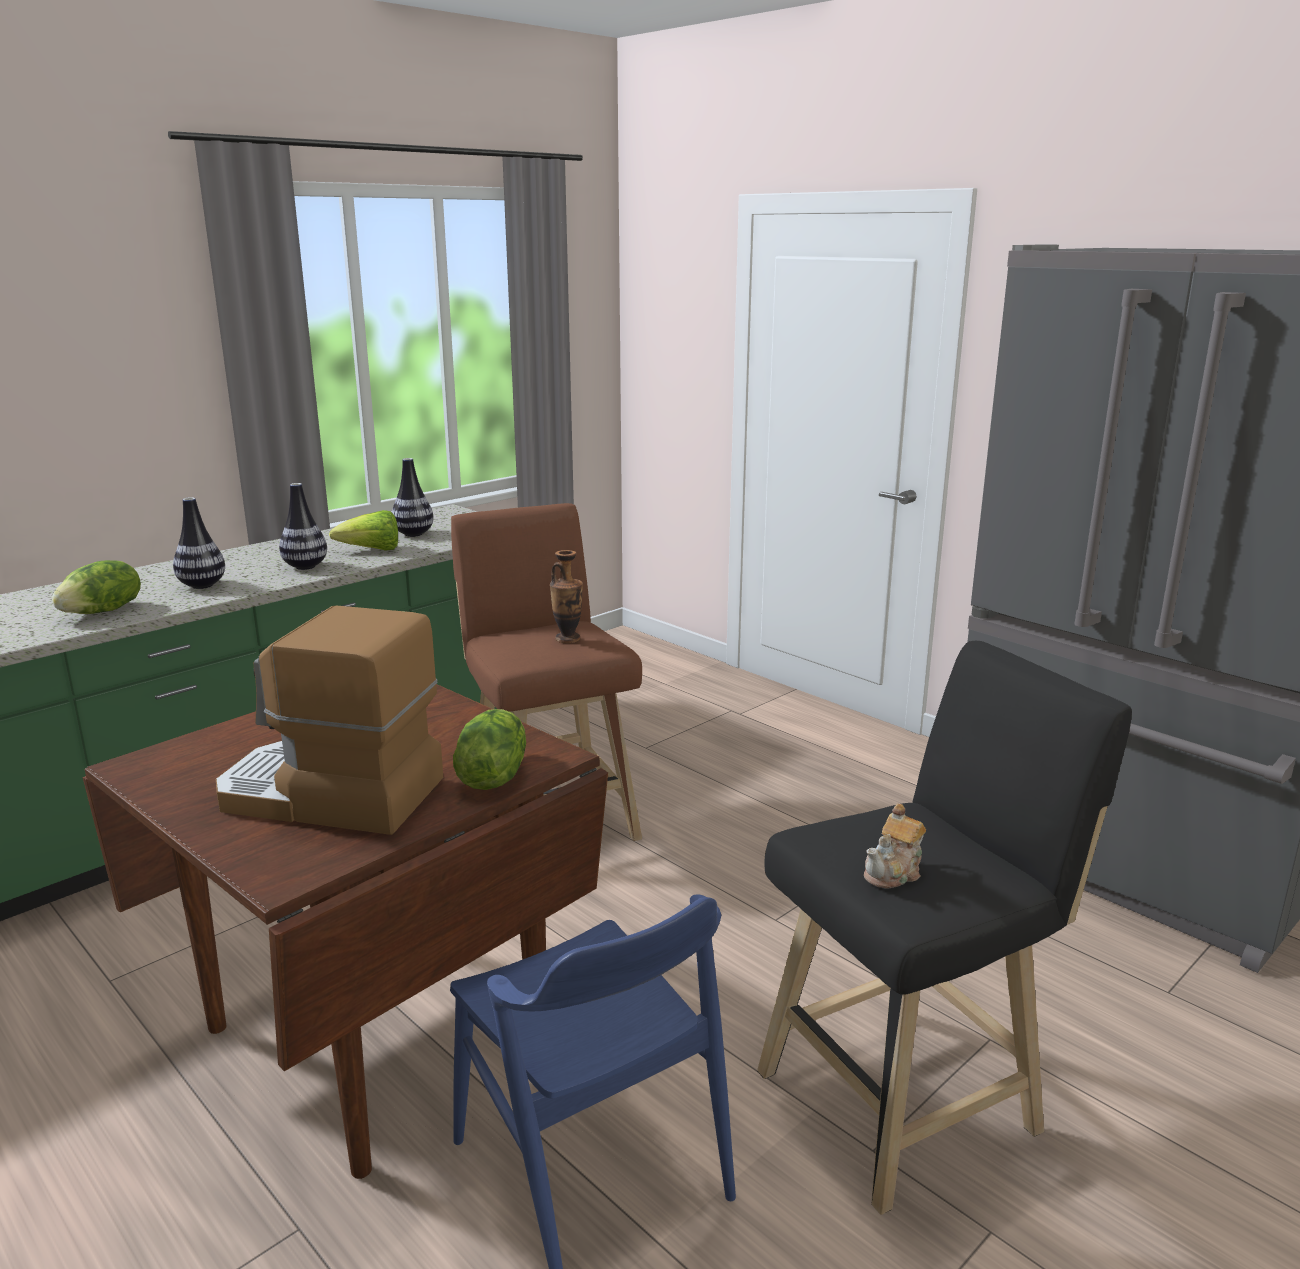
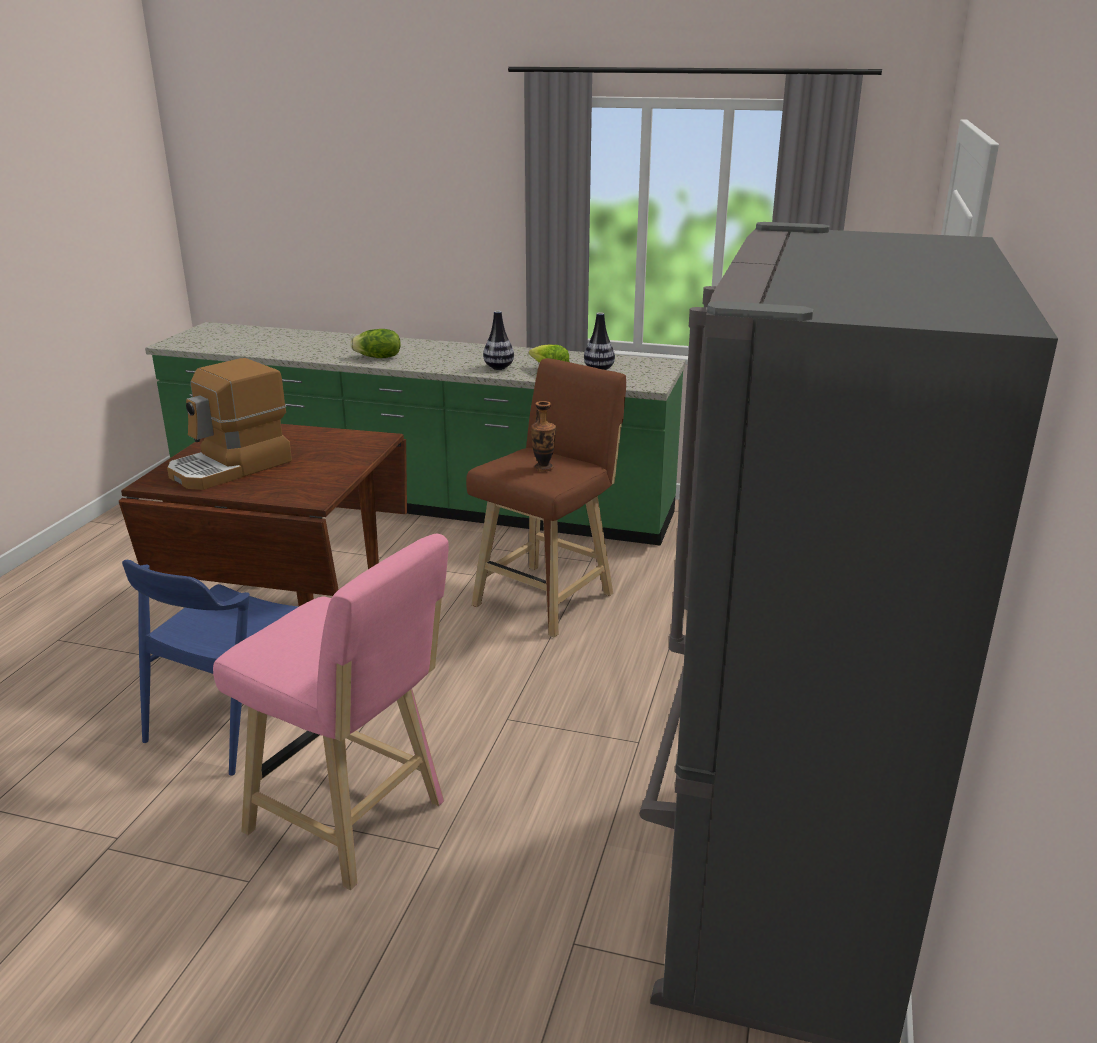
camera: 60 degrees right, 5 degrees up
vase [173,497,225,589] -> none
coffee machine [216,606,443,835] -> coffee machine turned 120 degrees counterclockwise [167,358,292,490]
lettuce [453,709,526,790] -> none
black stool [757,641,1132,1215] -> pink stool [213,534,449,890]
teapot [864,804,926,889] -> none

